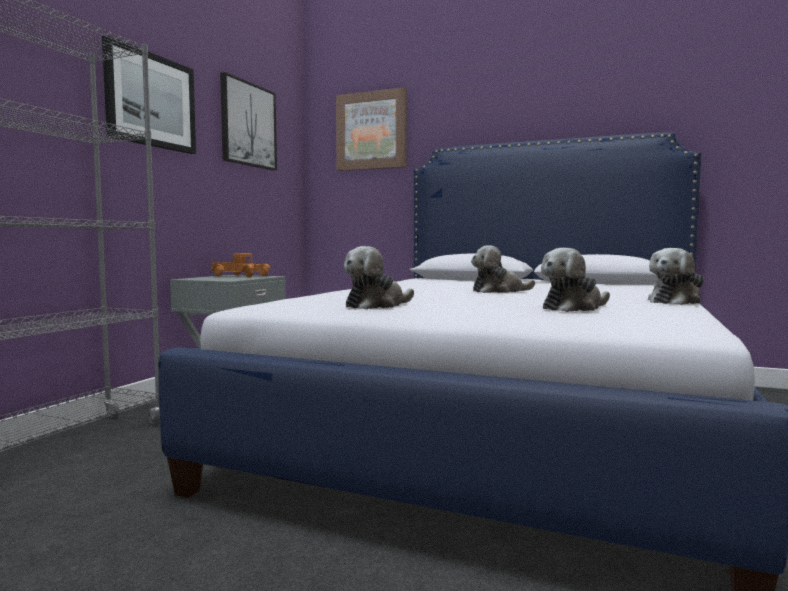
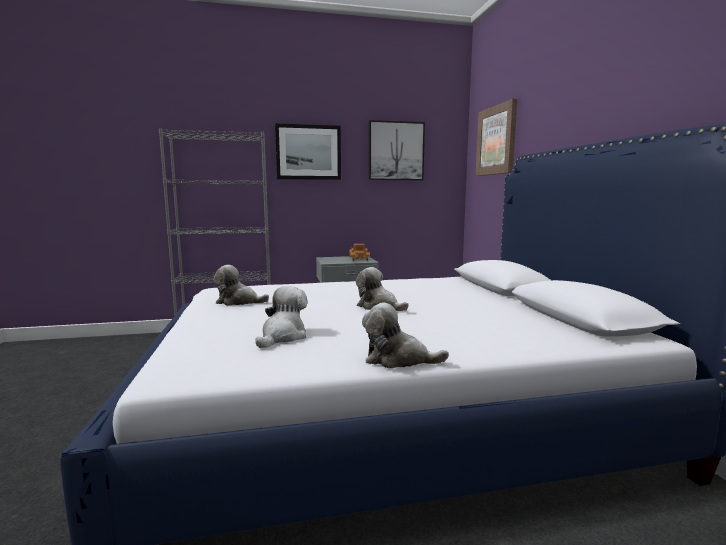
camera: 55 degrees right, 5 degrees up
plush toy [541,248,610,312] -> plush toy turned 90 degrees clockwise [255,286,307,348]

